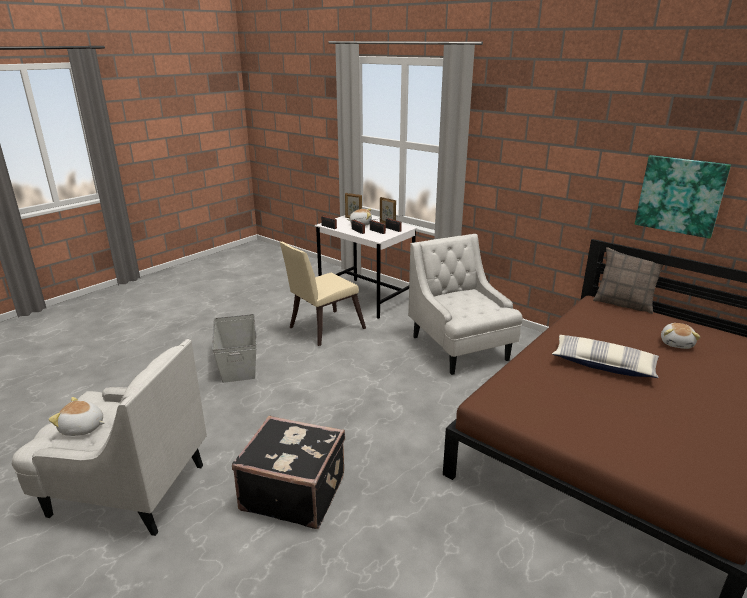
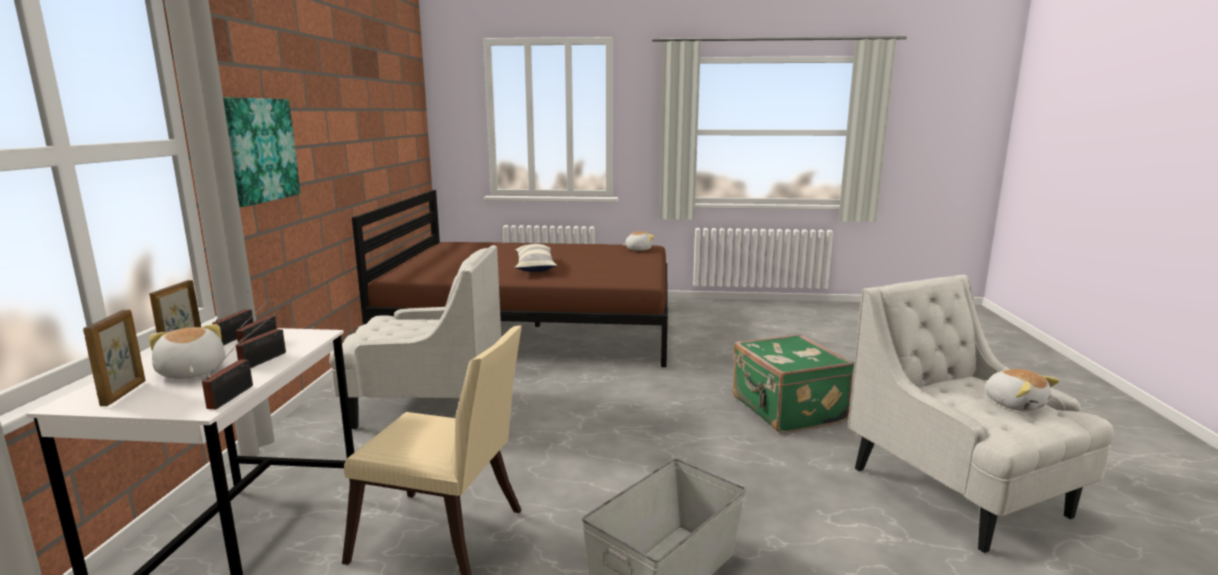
camera: 125 degrees left, 10 degrees down
black suitcase [232,416,345,529] -> green suitcase [733,334,854,434]
white armchair [408,234,523,375] -> white armchair turned 120 degrees counterclockwise [329,245,501,429]
pillow [593,247,664,314] -> none
picture [635,155,731,239] -> picture moved to [223,97,301,207]
plush toy [661,323,700,349] -> plush toy moved to [623,231,655,251]

